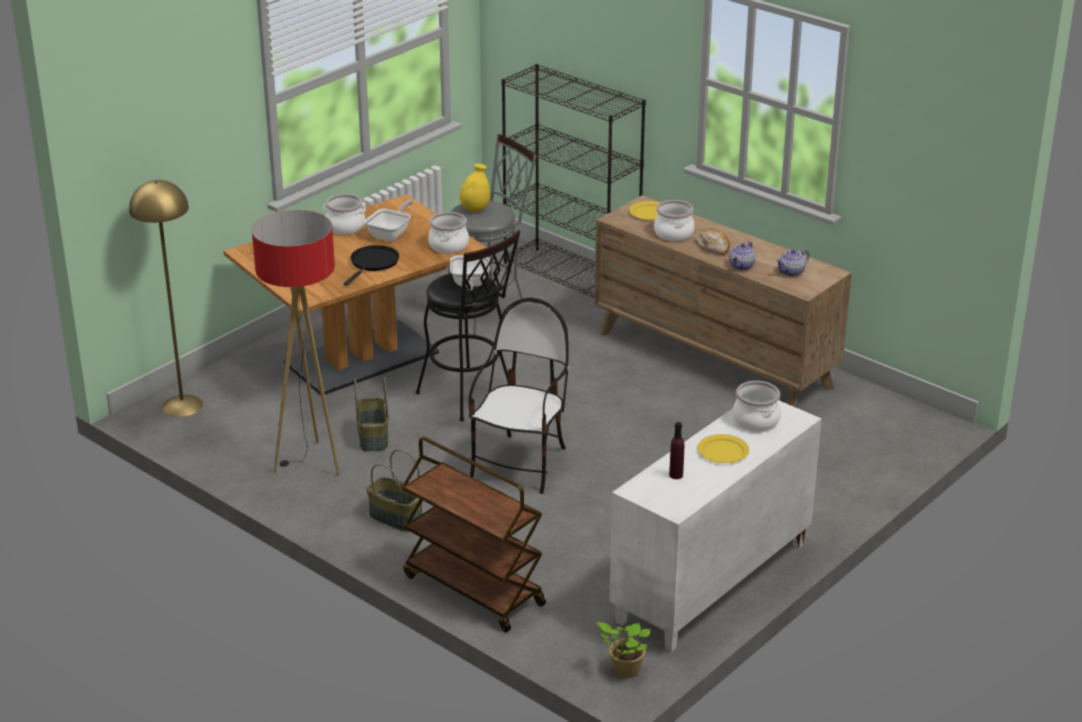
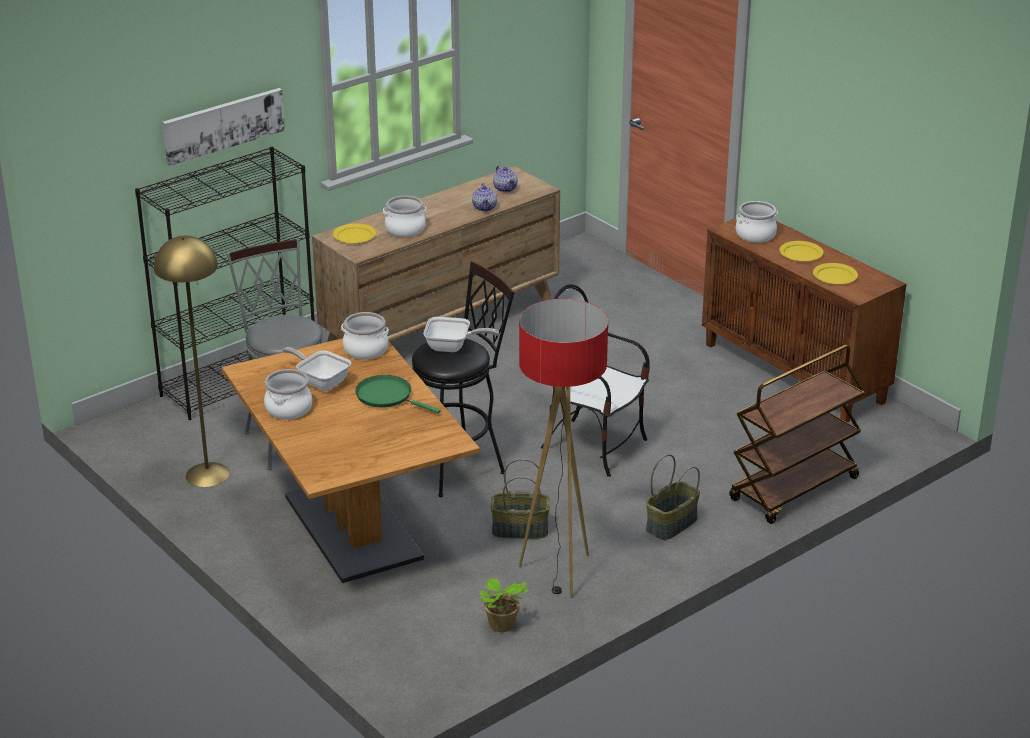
camera: 80 degrees left, 0 degrees up
yellow floor lamp [129,180,203,417] -> yellow floor lamp moved to [154,236,230,487]
black frying pan [344,245,399,286] -> green frying pan [355,375,441,414]
yellow vase [459,164,490,212] -> none
potted plant [596,622,650,678] -> potted plant moved to [479,578,529,632]
white cabinet [609,400,822,652] -> brown cabinet [702,218,906,422]
purple bottle [669,422,684,479] -> yellow plate [813,263,858,285]
bread [697,228,730,255] -> none
teapot [729,241,755,270] -> teapot turned 45 degrees clockwise [472,183,497,211]
none -> picture [162,88,285,166]

